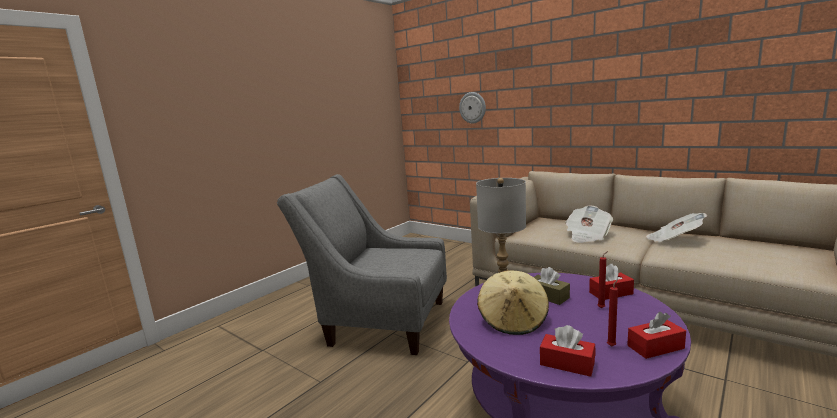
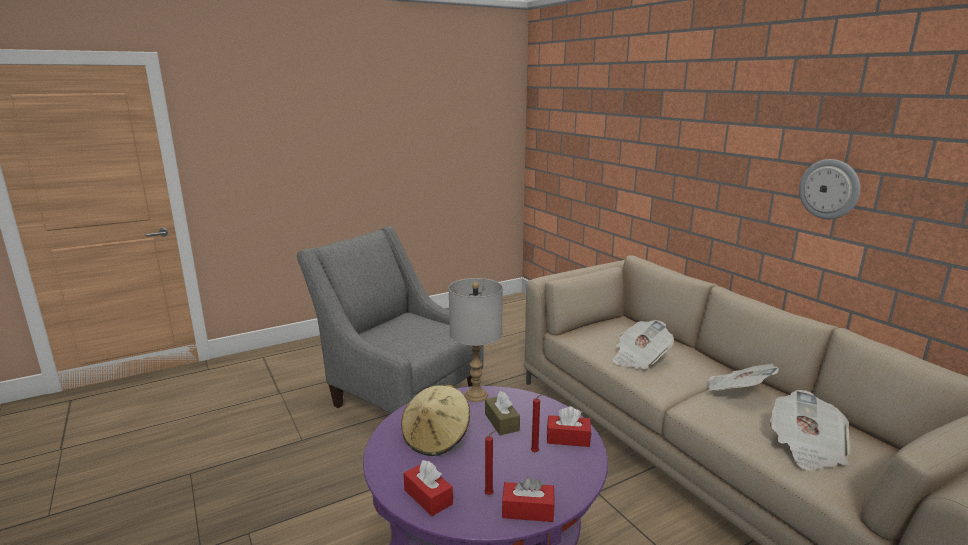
camera: 20 degrees right, 5 degrees up
wall clock [459,92,486,124] -> wall clock moved to [799,159,860,219]
none -> newspaper [769,390,850,470]

